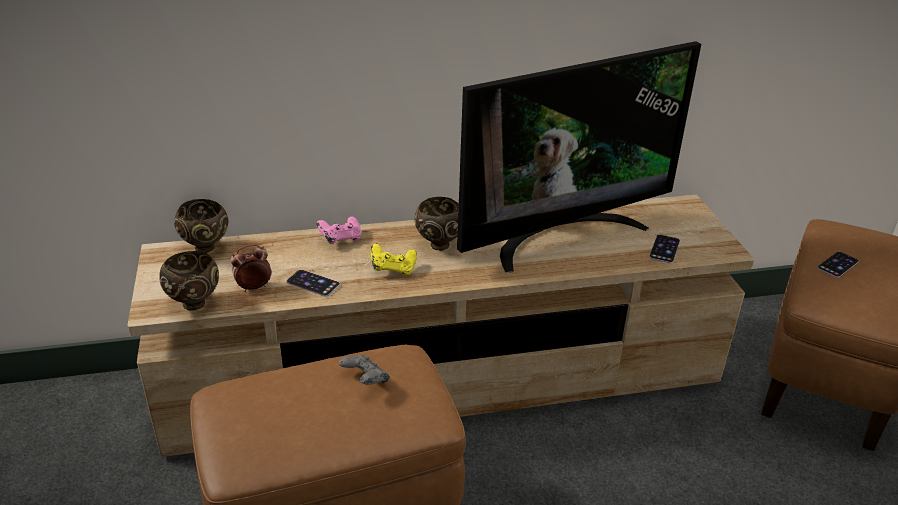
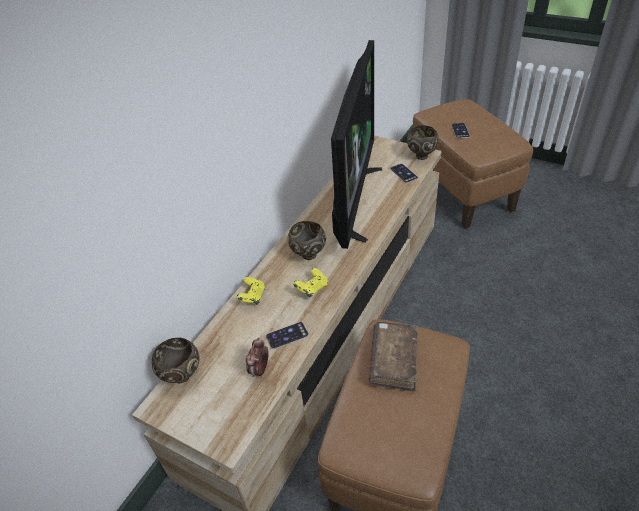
camera: 45 degrees left, 10 degrees up
brown bowl [159,251,219,311] -> brown bowl moved to [407,126,439,160]
pink game controller [316,217,361,244] -> yellow game controller [236,277,265,305]
grey game controller [339,355,389,385] -> brown book [369,322,418,392]

